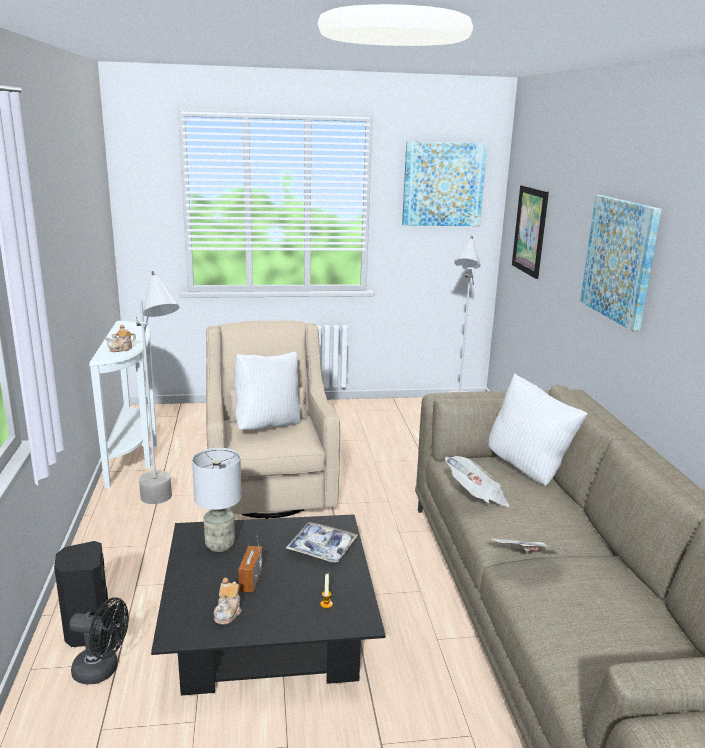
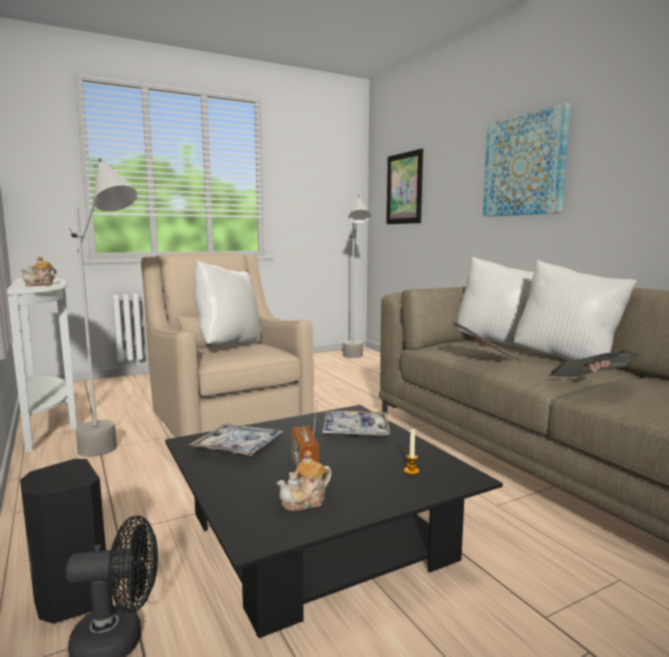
camera: 20 degrees left, 10 degrees down
grey table lamp [192,448,242,552] -> tray [189,424,284,456]
teapot [214,578,242,625] -> teapot turned 60 degrees clockwise [277,450,332,511]
picture [402,141,487,226] -> none
none -> white pillow [514,260,637,361]

